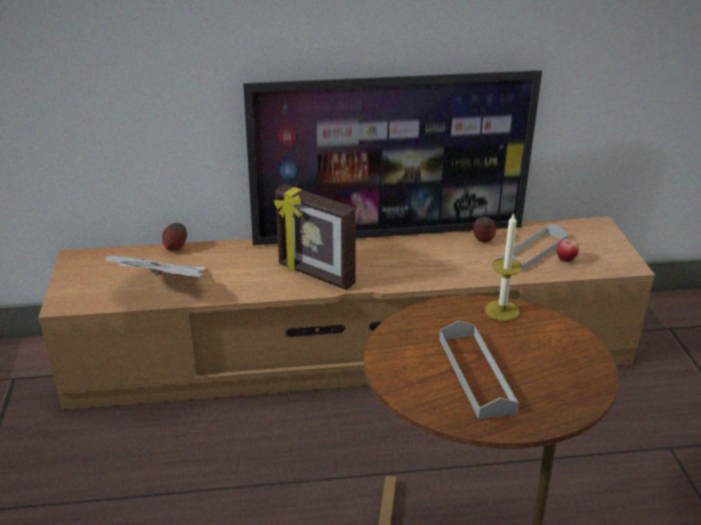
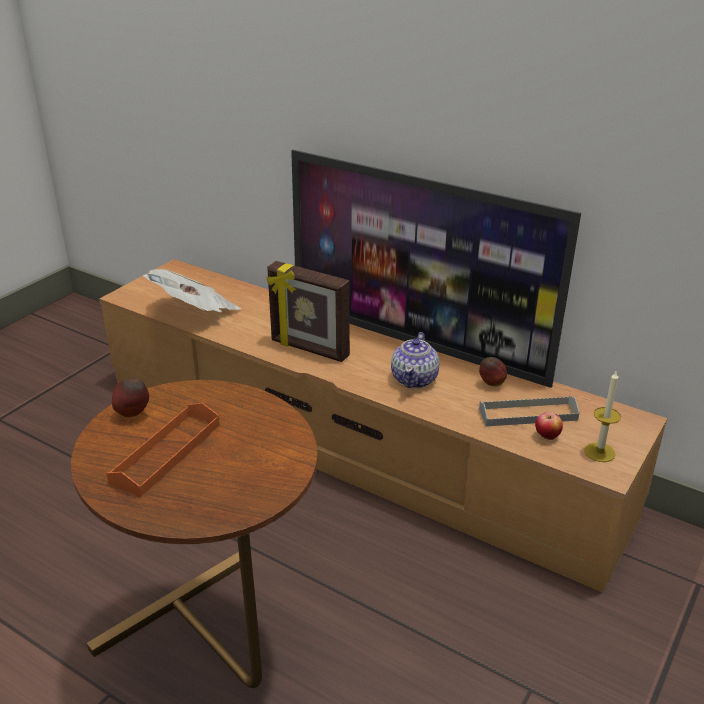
camera: 40 degrees right, 0 degrees up
apple [162,223,187,251] -> apple moved to [112,378,149,417]
picture frame [274,184,356,290] -> picture frame turned 45 degrees counterclockwise [267,261,350,362]
grey tray [439,321,519,419] -> orange tray [106,403,220,497]
candle [485,212,523,321] -> candle moved to [584,371,621,462]
none -> teapot [391,332,440,388]

